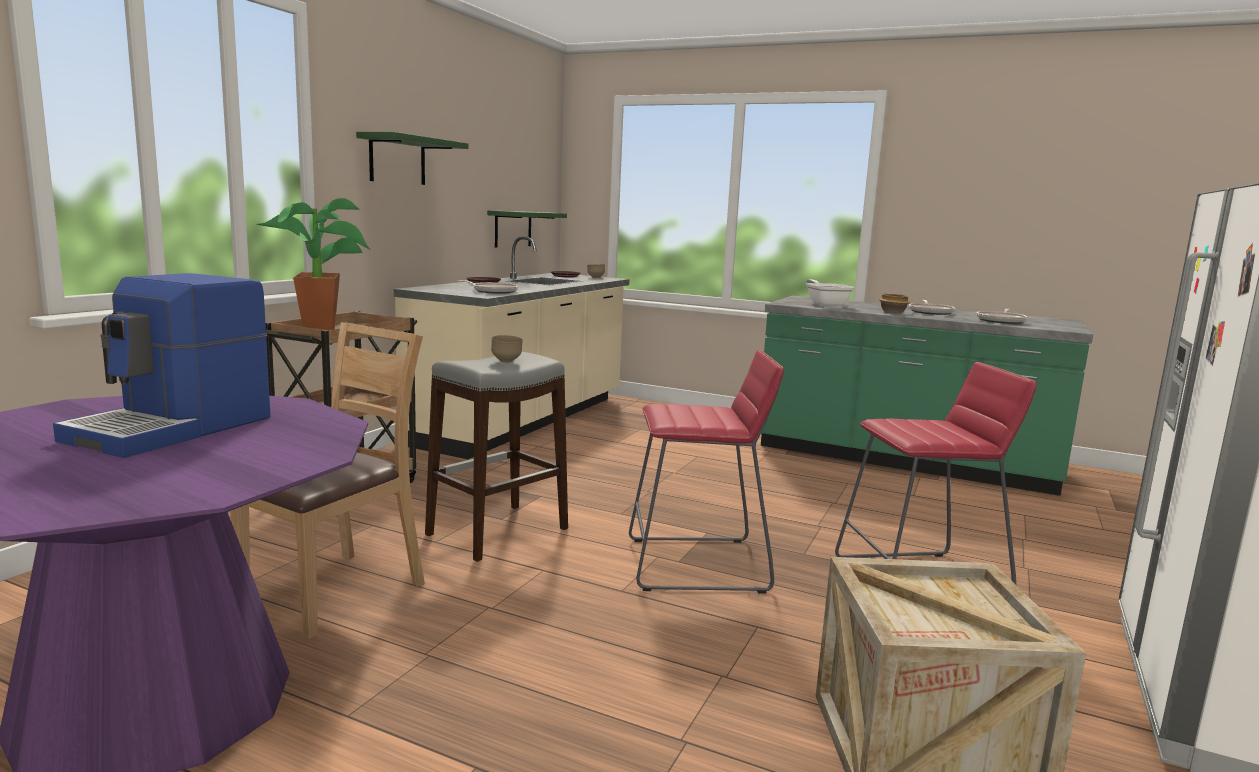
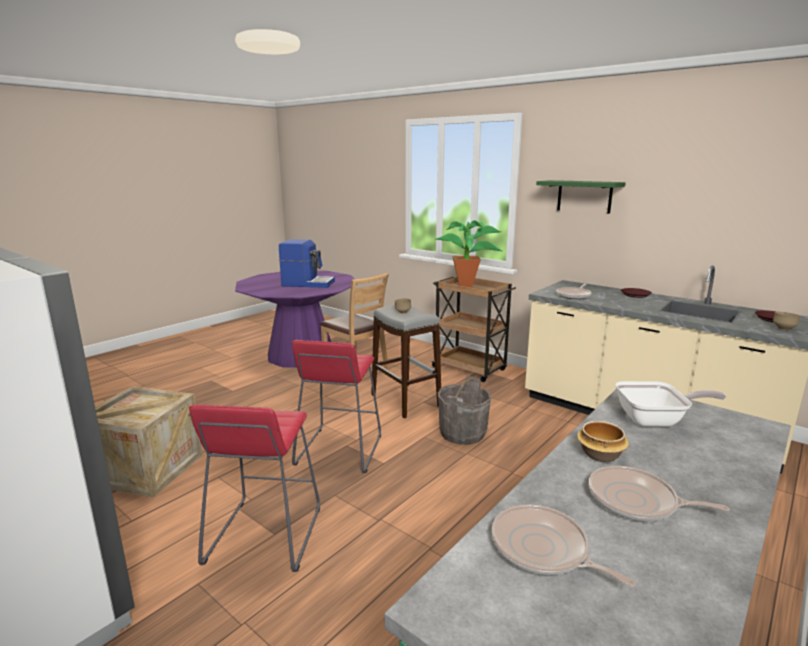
camera: 105 degrees right, 5 degrees up
coffee machine [53,273,271,458] -> coffee machine turned 150 degrees clockwise [279,239,335,288]
green shelf [487,210,567,248] -> none
none -> grey bucket [438,376,491,445]

